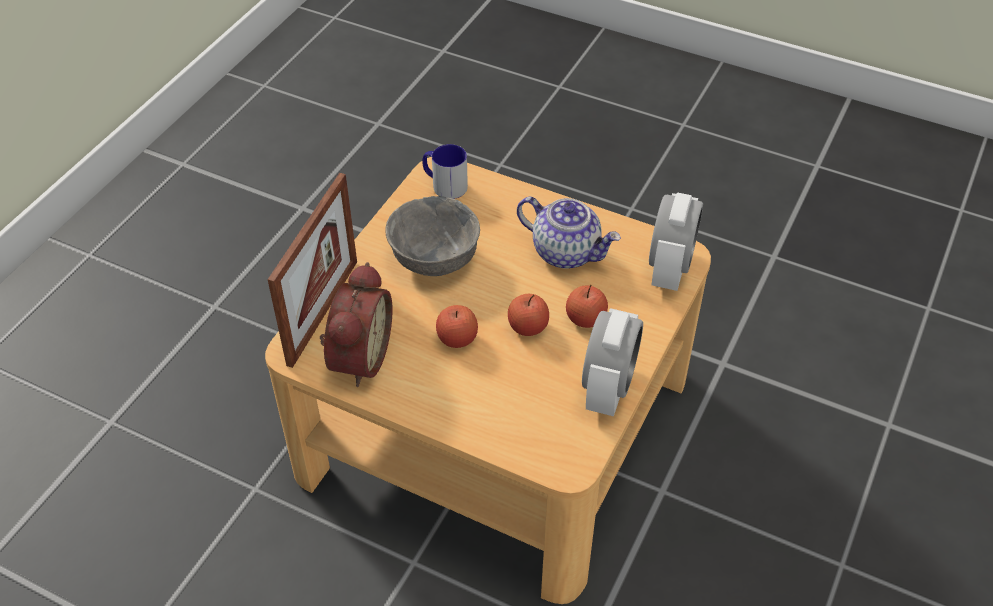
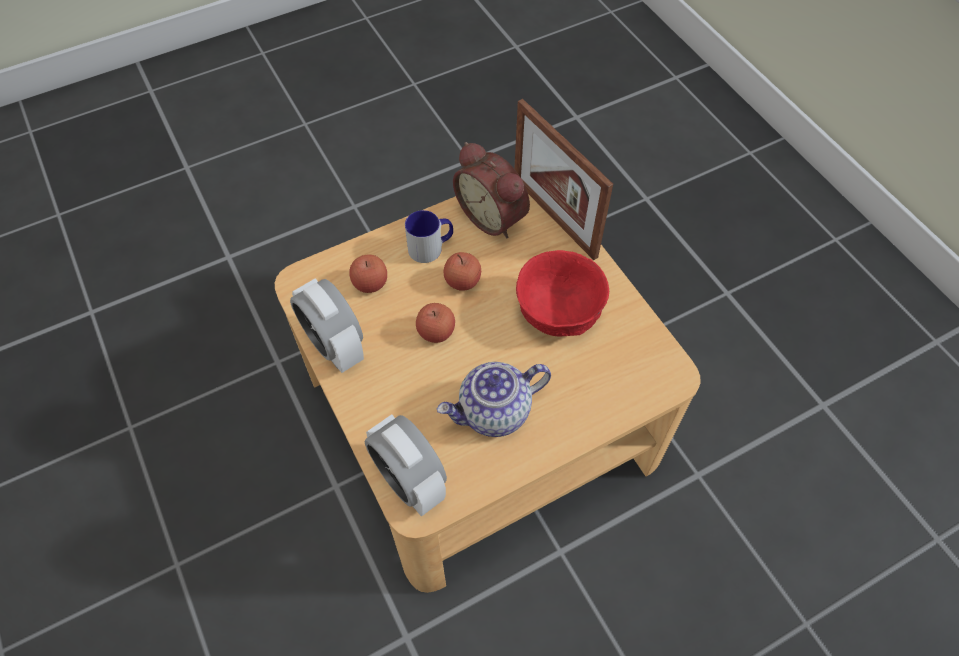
camera: 125 degrees right, 10 degrees up
grey bowl [385,196,480,276] -> red bowl [516,250,609,336]
mug [422,144,468,199] -> mug moved to [405,210,453,263]
apple [566,285,608,328] -> apple moved to [349,255,387,293]

